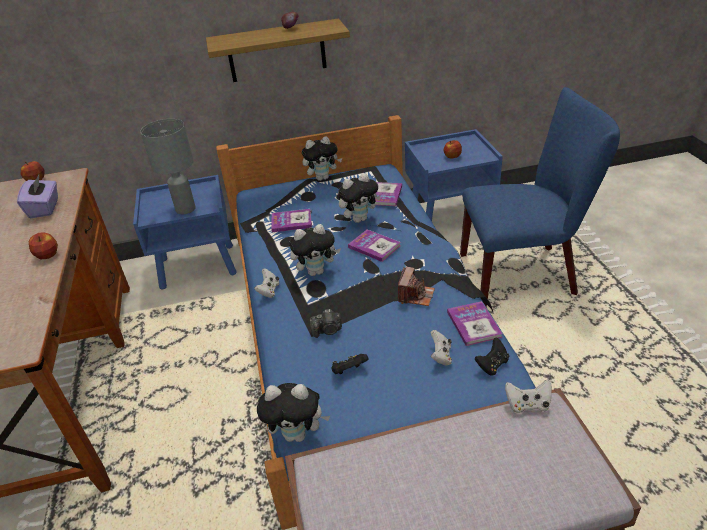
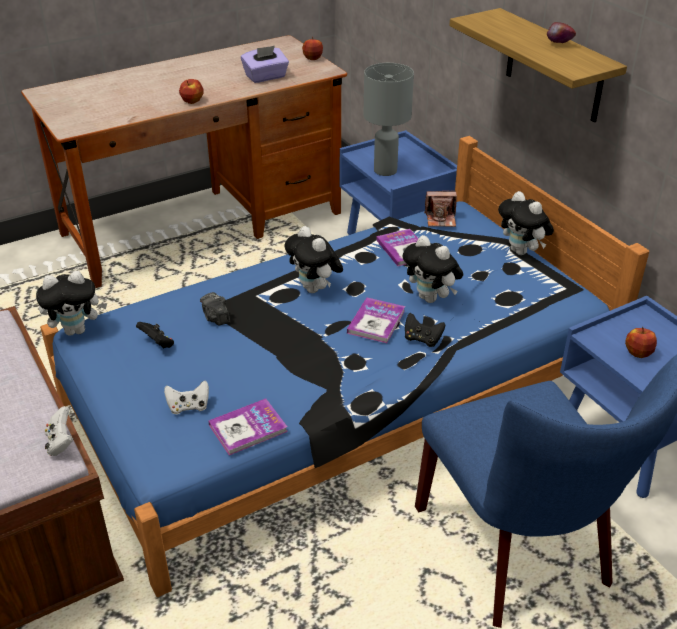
camera: 70 degrees right, 0 degrees up
white game controller [254,268,279,298] -> none
plush toy [257,383,330,442] -> plush toy turned 90 degrees counterclockwise [36,271,107,336]
book [375,182,402,206] -> none
camera [398,267,435,306] -> camera moved to [424,191,457,227]
black game controller [475,338,509,376] -> black game controller moved to [405,313,445,347]

